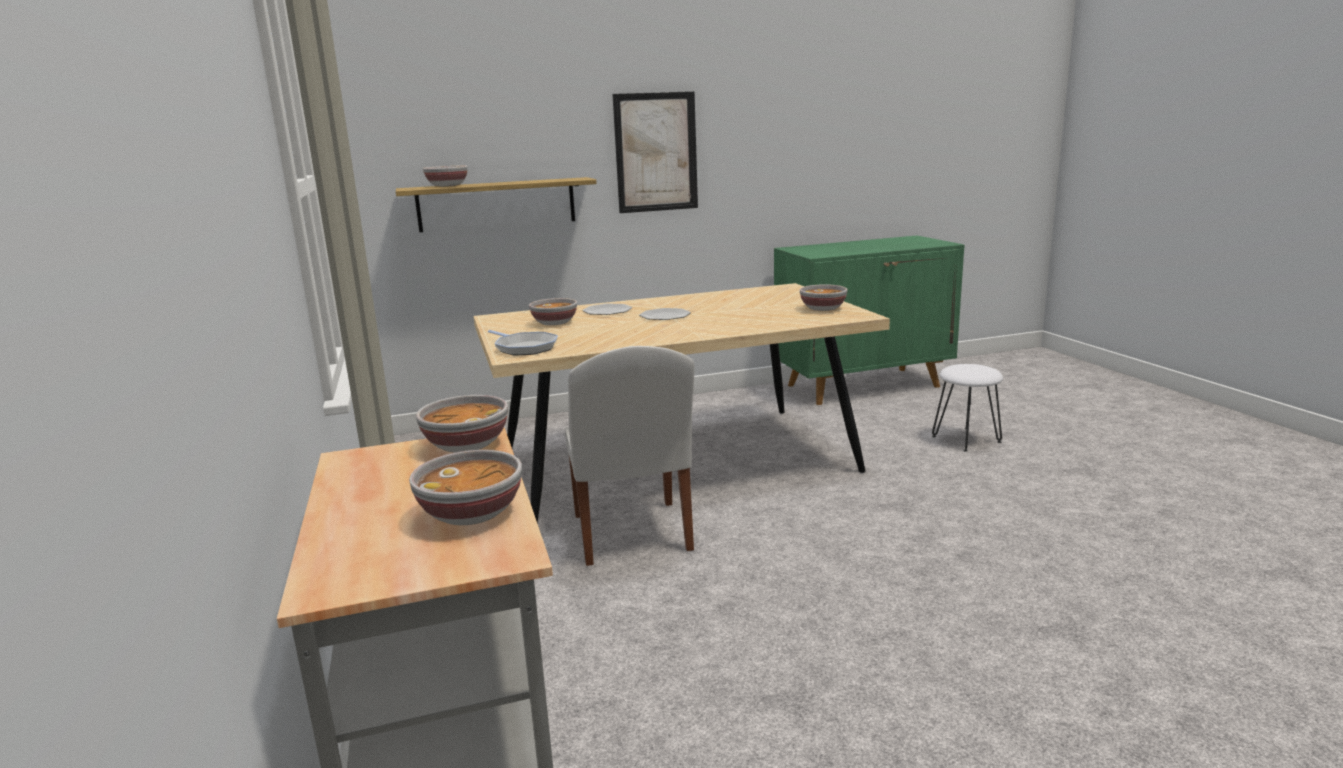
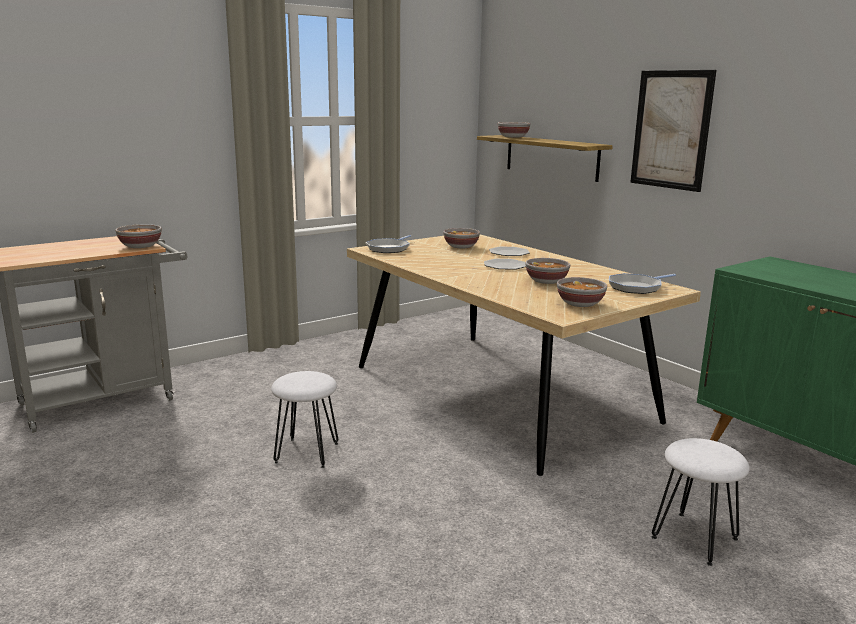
camera: 70 degrees right, 0 degrees up
bowl [409,450,522,525] -> bowl moved to [525,258,570,284]
white chair [565,346,695,566] -> none
none -> white stool [271,371,338,468]
none -> frying pan [609,273,676,294]

